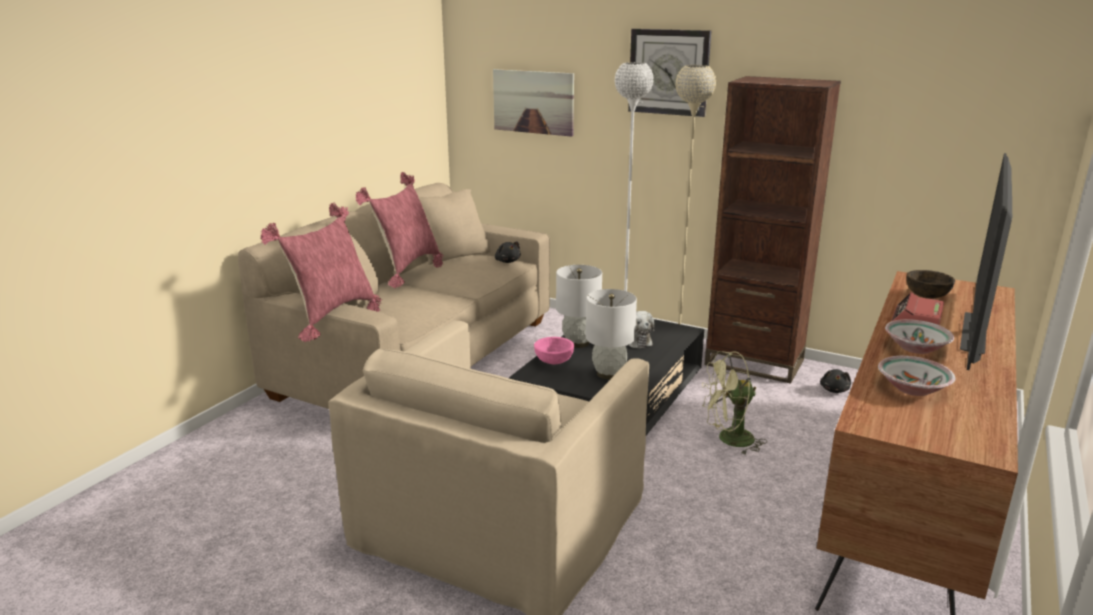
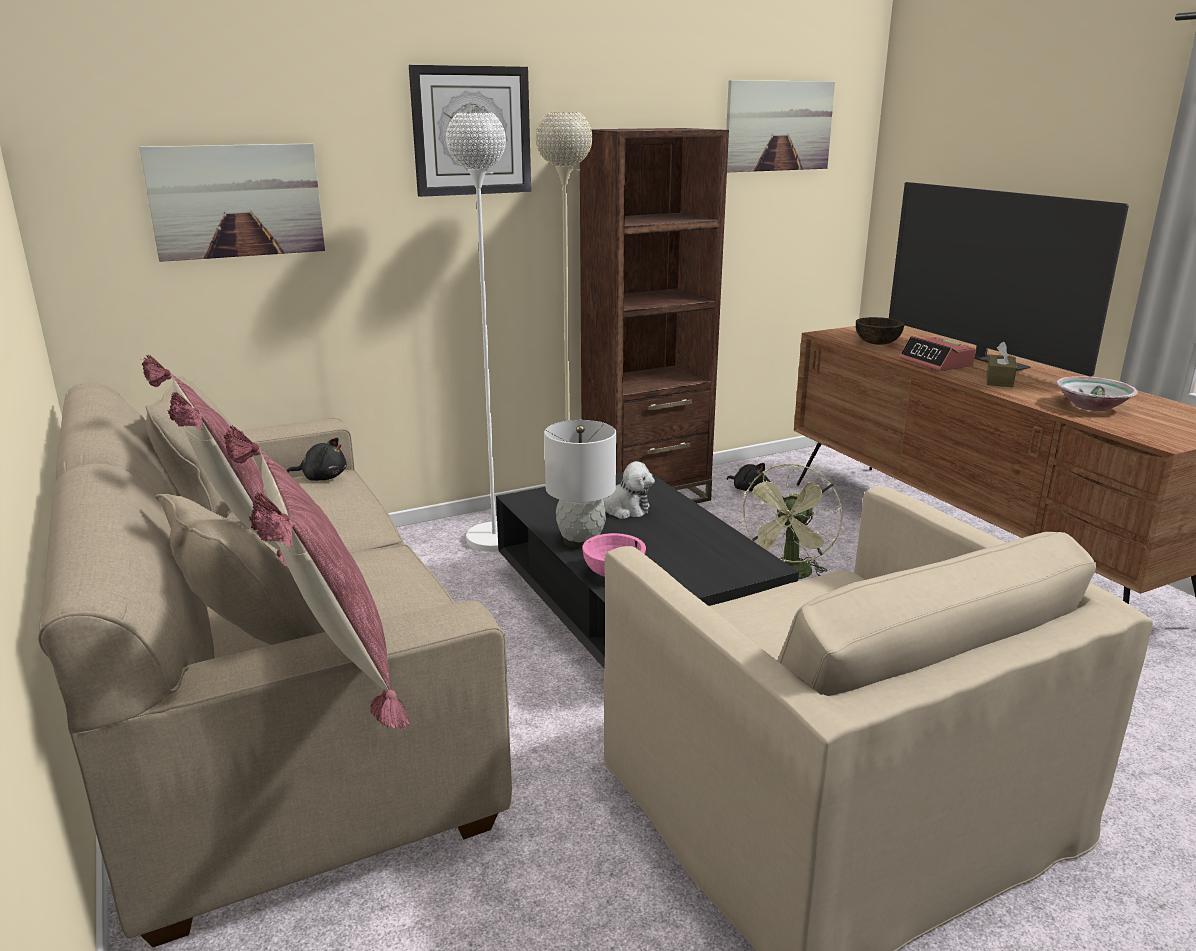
camera: 55 degrees left, 0 degrees up
white table lamp [586,289,637,380] -> none
bowl [885,319,954,354] -> brown tissue box [987,342,1017,387]
none -> picture [726,80,835,172]

